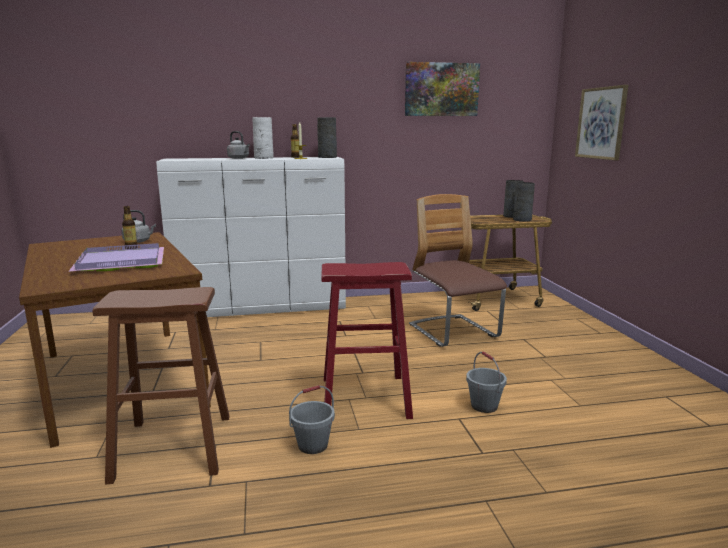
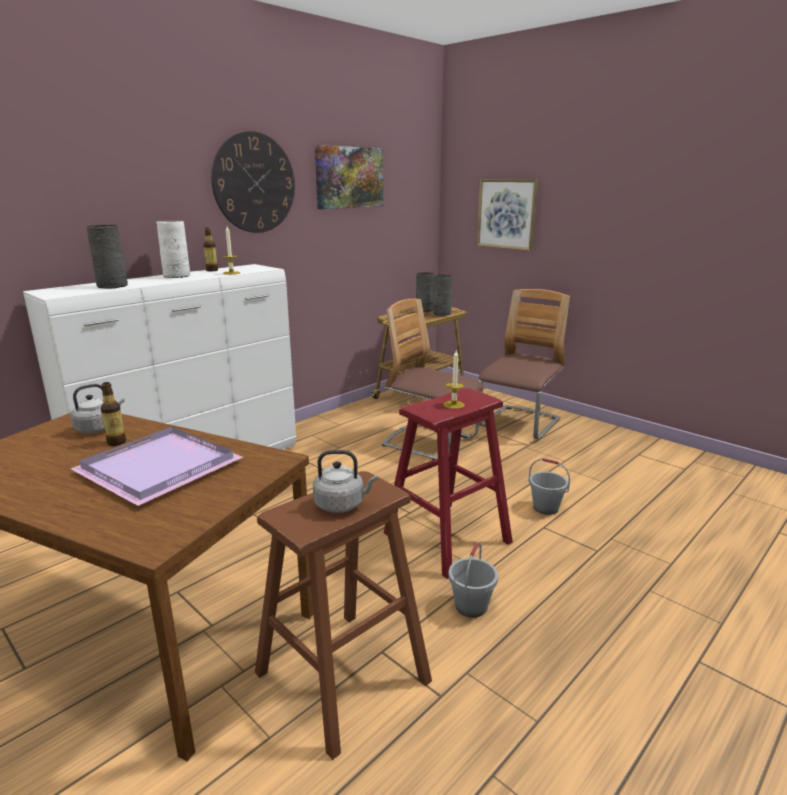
camera: 35 degrees left, 5 degrees up
grey kettle [227,131,250,159] -> grey kettle moved to [313,450,378,513]
grey vase [317,117,337,158] -> grey vase moved to [87,225,128,289]
none -> wall clock [211,131,295,233]
none -> candle [443,350,465,409]
none -> chair [479,289,570,440]

